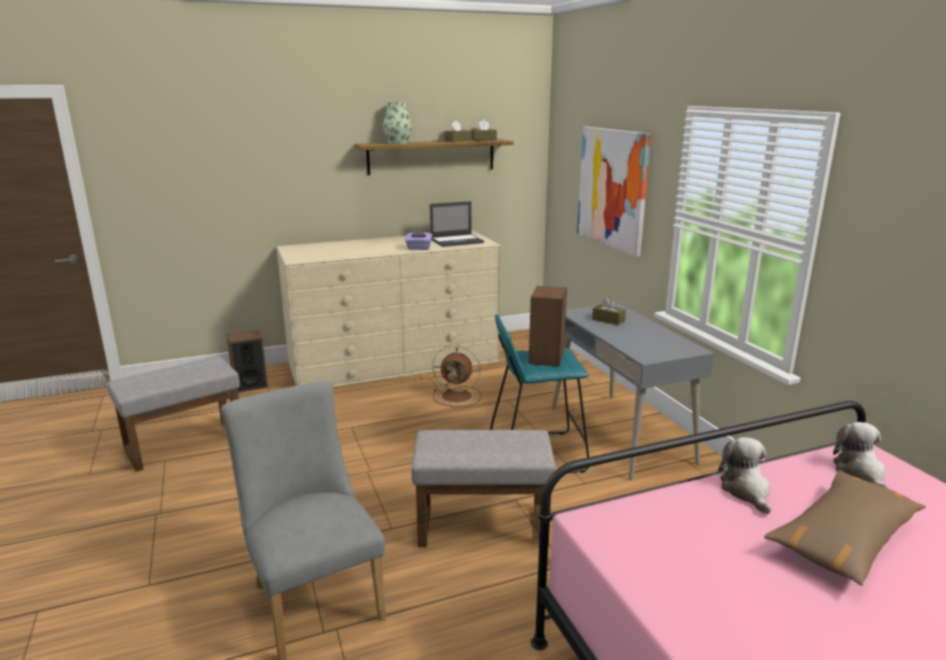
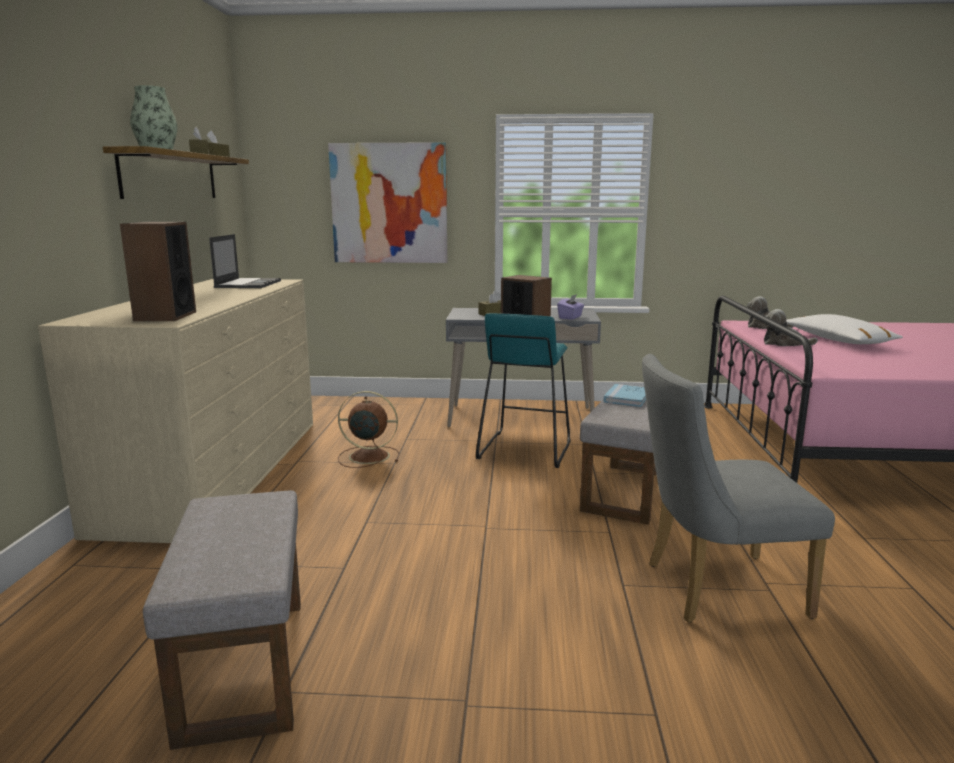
camera: 65 degrees left, 5 degrees down
speaker [226,330,268,393] -> speaker moved to [120,222,196,321]
purple tissue box [405,230,432,250] -> purple tissue box moved to [557,294,584,320]
brown fan [432,345,482,407] -> brown fan turned 120 degrees counterclockwise [338,391,399,468]
brown pillow [764,470,926,586] -> white pillow [786,314,903,344]
none -> blue book [603,384,646,407]

